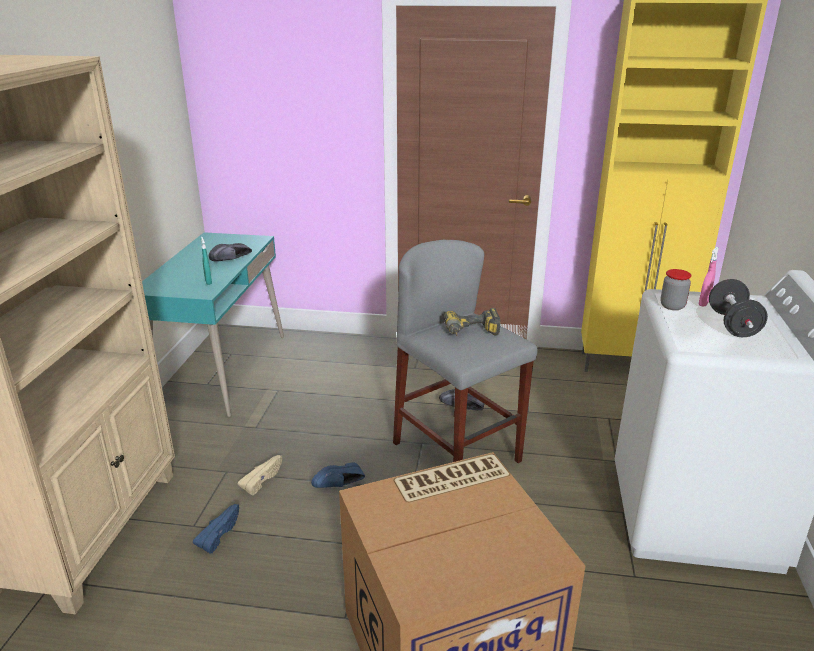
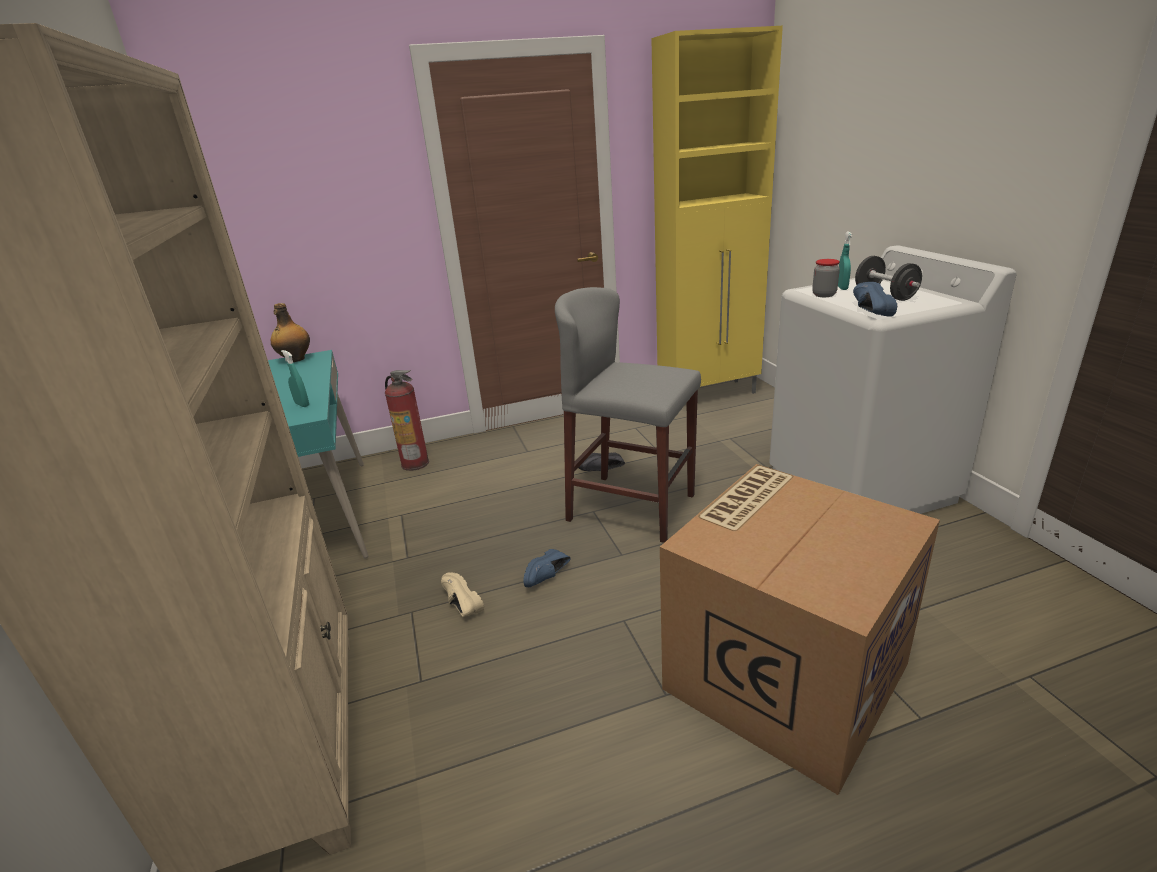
camera: 25 degrees left, 0 degrees up
blue shoe [193,504,239,554] -> blue shoe moved to [853,282,897,317]
black shoe [209,243,252,262] -> none
beige shoe [238,455,282,495] -> beige shoe turned 45 degrees counterclockwise [441,572,484,617]
power drill [444,308,501,336] -> none
pink spray bottle [699,247,719,307] -> turquoise spray bottle [838,232,852,290]
none -> bottle [271,303,310,362]
none -> fire extinguisher [385,370,429,471]

